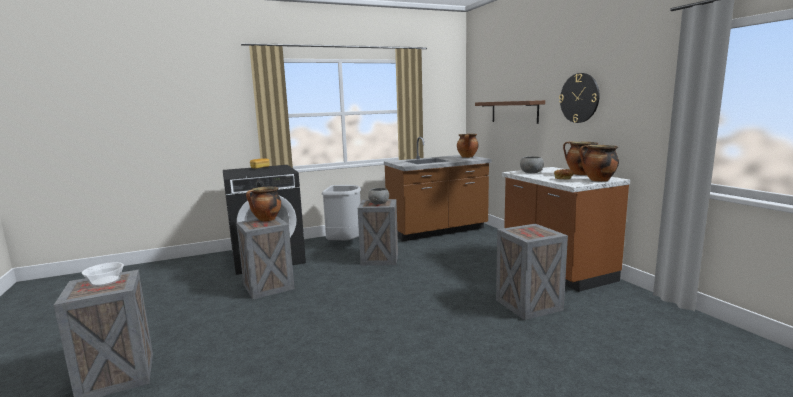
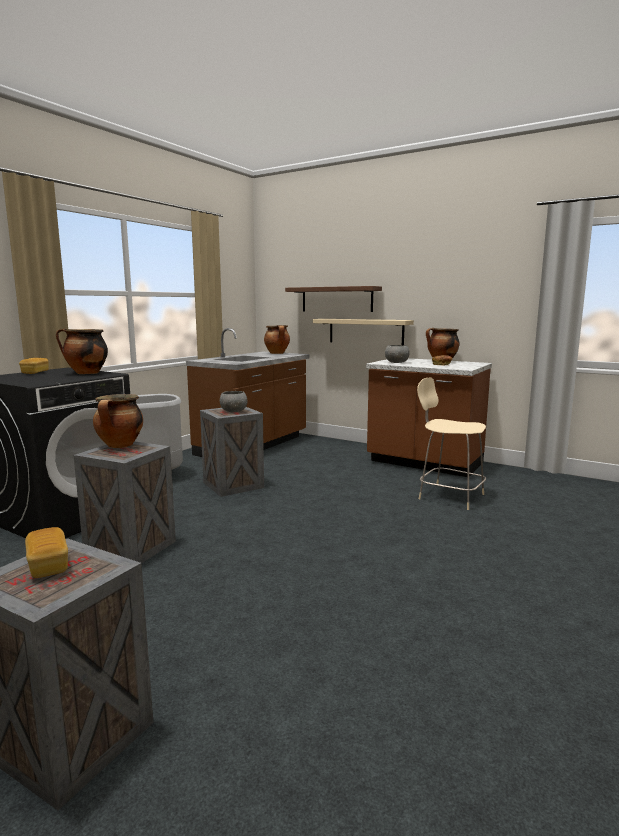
camera: 35 degrees left, 0 degrees up
bowl [82,262,124,286] -> bread [25,527,68,578]
crate [496,224,568,320] -> beige chair [417,378,486,510]
wall clock [559,73,600,123] -> none
cooking pot [579,145,619,182] -> cooking pot moved to [56,328,108,374]
none -> beige shelf [313,319,414,345]

